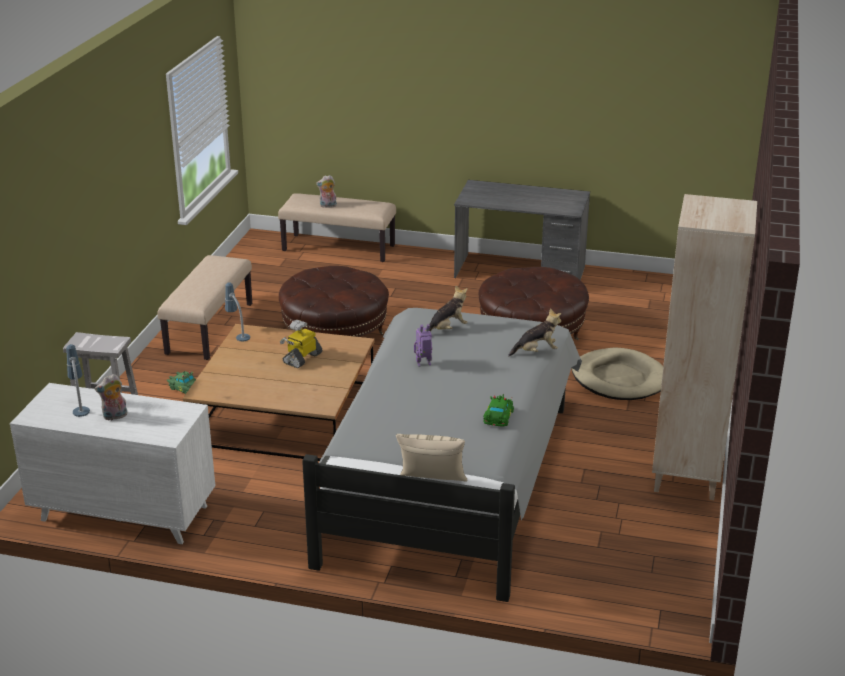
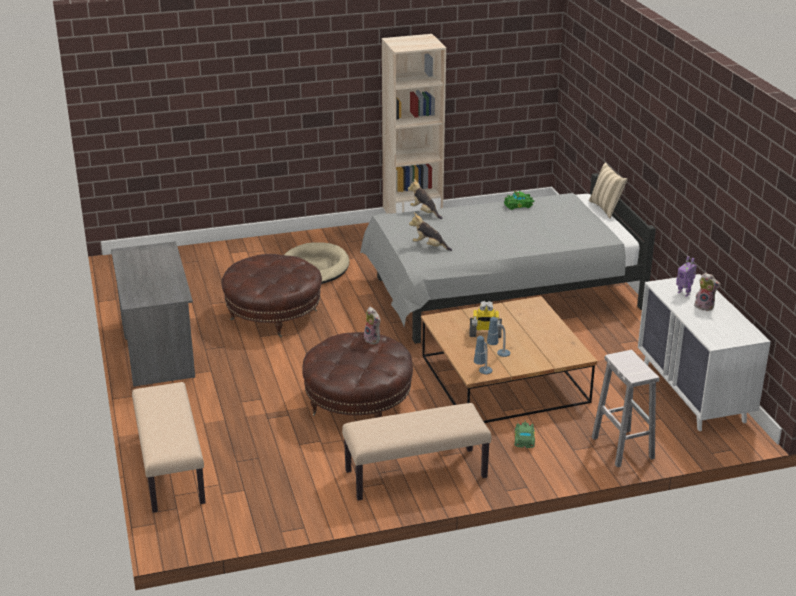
camera: 120 degrees left, 0 degrees up
table lamp [66,344,90,417] -> table lamp moved to [487,317,510,357]
plush toy [316,175,337,208] -> plush toy moved to [364,307,381,345]
toy robot [414,324,432,366] -> toy robot moved to [676,256,697,297]

